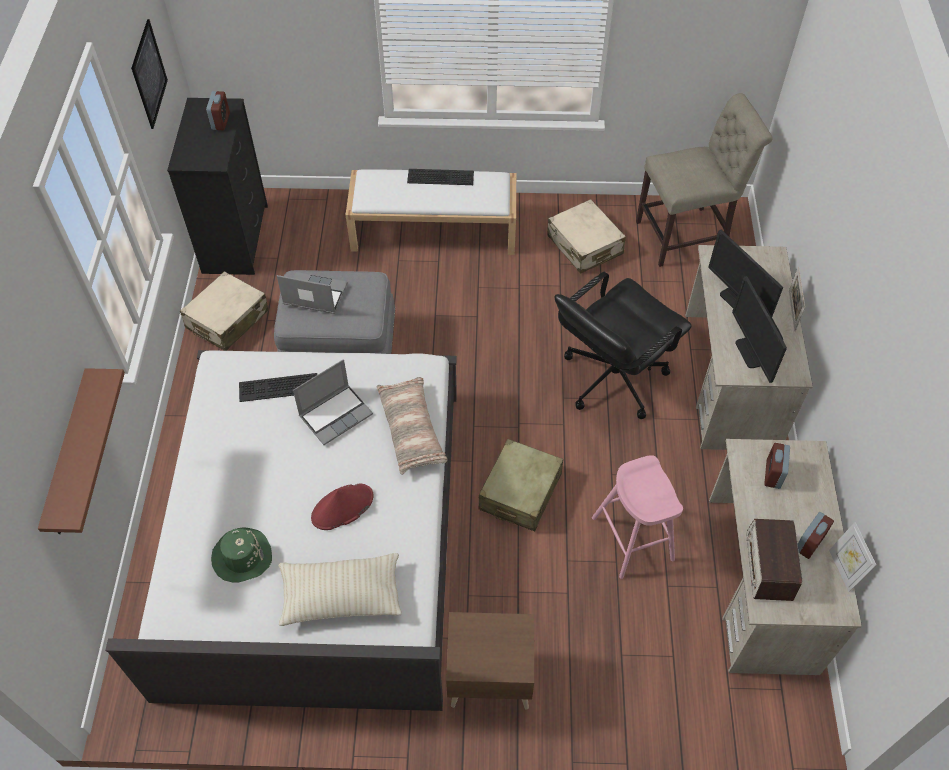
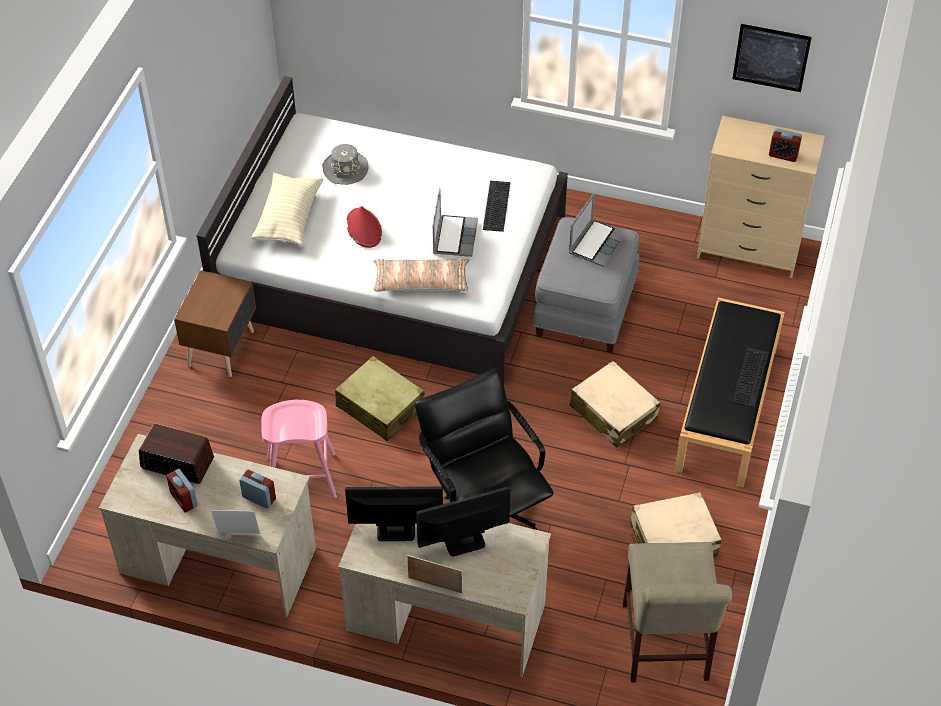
camera: 105 degrees right, 5 degrees down
brown shelf [38,368,125,534] -> none
black dresser [167,98,268,275] -> beige dresser [697,116,825,278]
beige suitcase [180,271,269,351] -> beige suitcase moved to [570,361,660,448]
green hat [211,527,272,583] -> grey hat [322,144,368,185]
laptop [293,359,373,445] -> laptop turned 150 degrees counterclockwise [433,188,478,257]
white bench [345,170,516,255] -> black bench [674,298,785,487]
picture frame [829,522,876,592] -> picture frame moved to [211,510,260,534]

